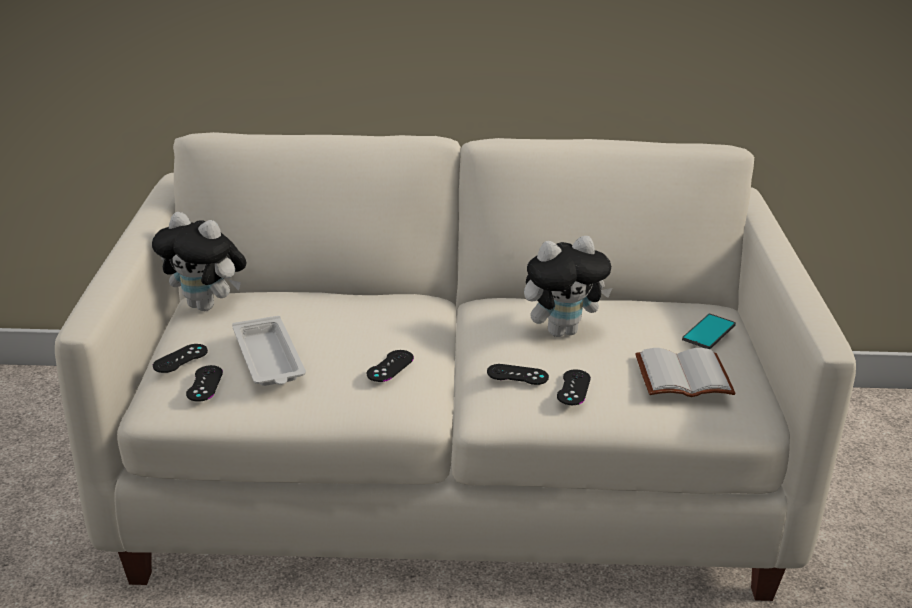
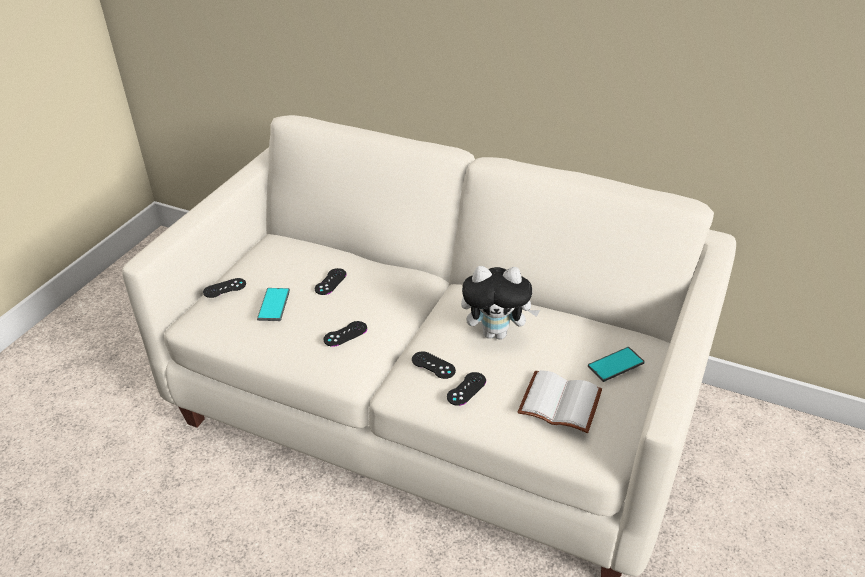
camera: 25 degrees right, 10 degrees up
plush toy [152,212,247,311] -> none
black game controller [186,365,223,402] -> black game controller moved to [315,268,347,295]
white tray [232,316,306,386] -> phone [257,288,290,321]

